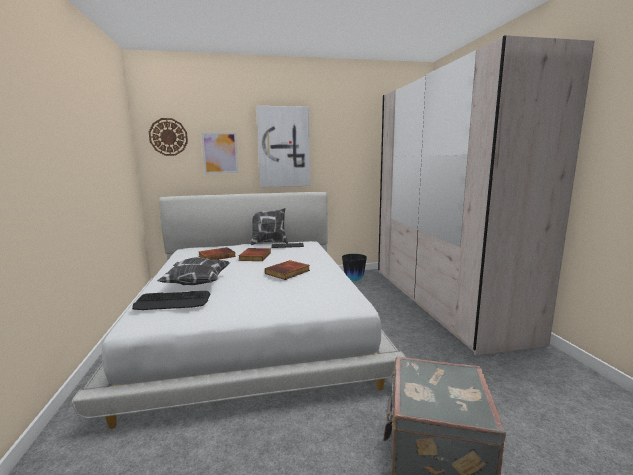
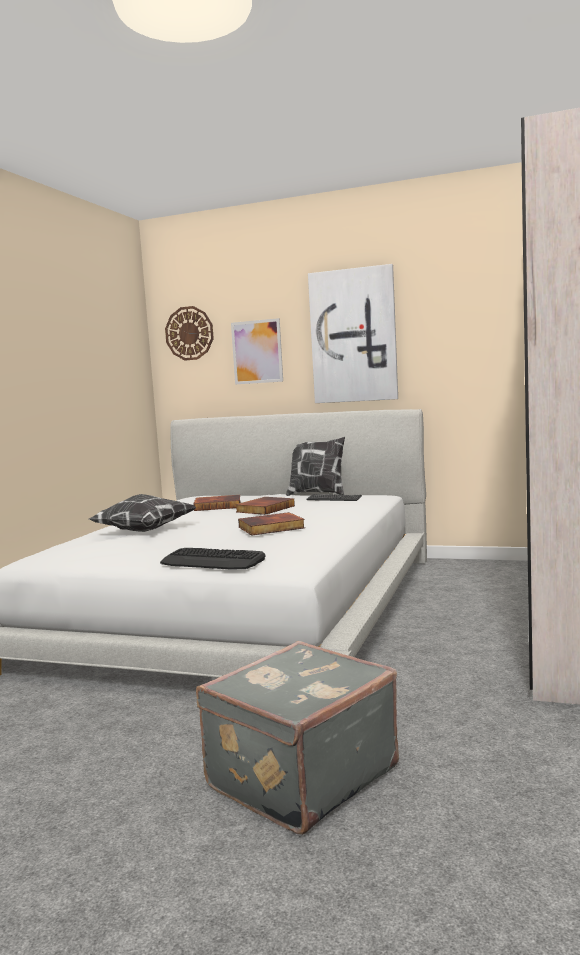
camera: 30 degrees right, 5 degrees down
keyboard [132,291,210,310] -> keyboard moved to [160,548,266,570]
vase [342,254,367,281] -> none

